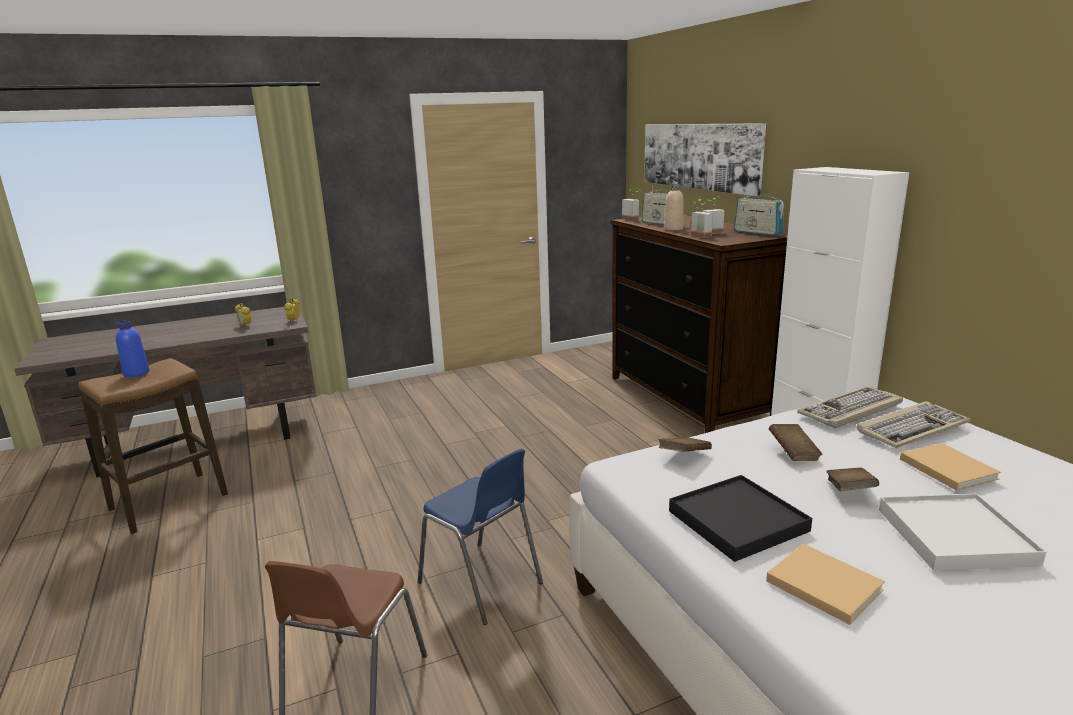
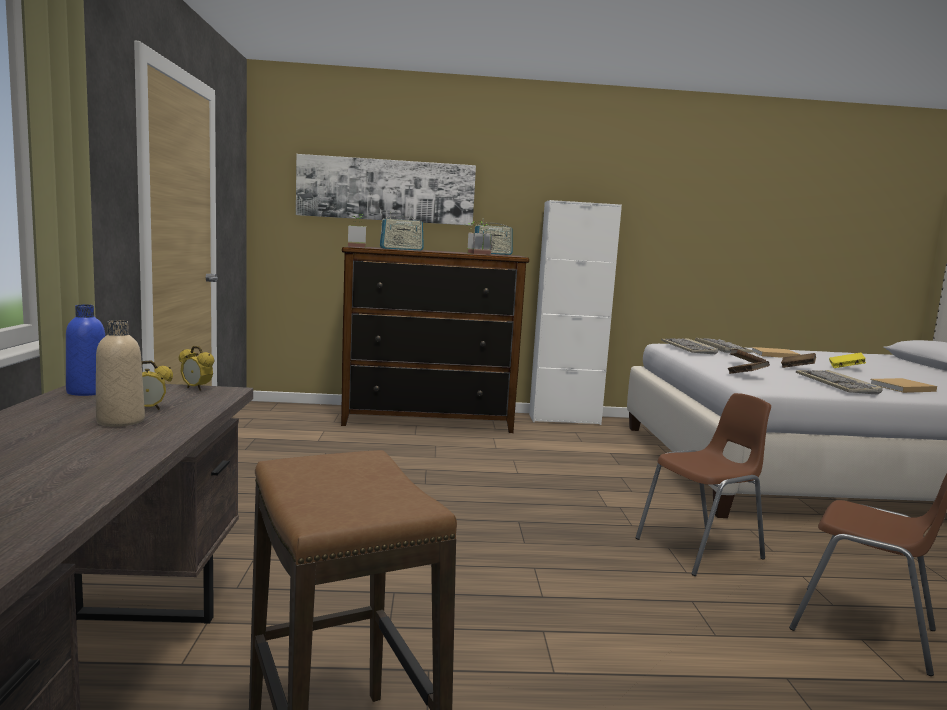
camera: 70 degrees left, 10 degrees down
blue bottle [116,320,149,377] -> blue bottle moved to [66,305,105,396]
blue chair [418,449,543,625] -> brown chair [635,393,771,576]
beige bottle [664,184,684,230] -> beige bottle moved to [96,320,145,427]
black tray [669,475,812,562] -> keyboard [796,370,883,395]
white tray [879,494,1046,571] -> yellow book [829,352,866,368]

